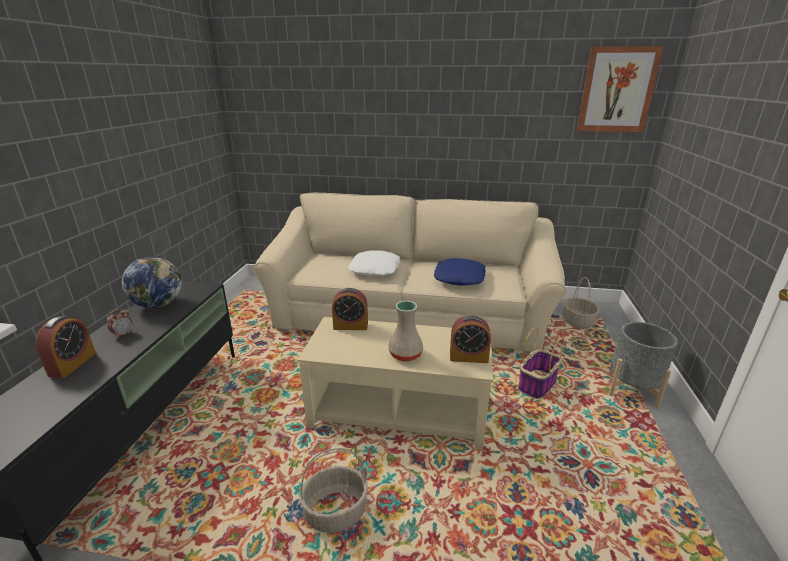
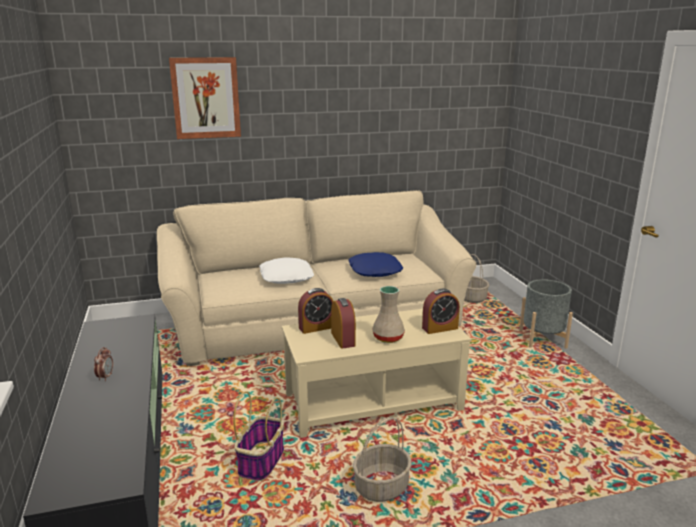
camera: 25 degrees left, 5 degrees down
alarm clock [36,316,96,378] -> alarm clock moved to [331,298,356,349]
globe [122,256,182,308] -> none
basket [518,327,564,399] -> basket moved to [233,391,284,481]
picture [577,46,664,132] -> picture moved to [169,57,241,139]

